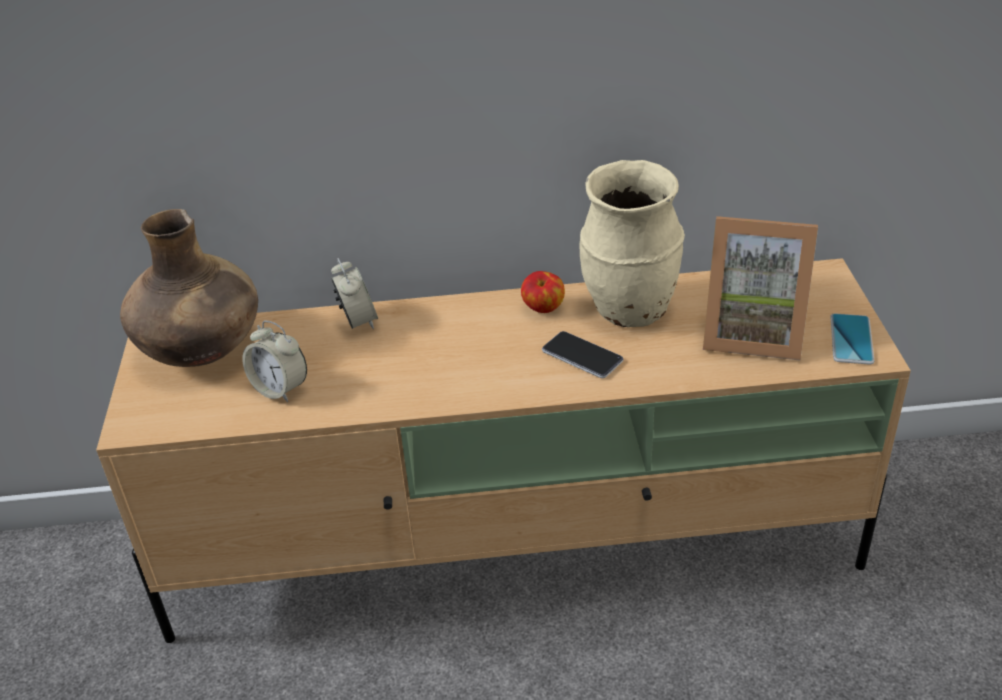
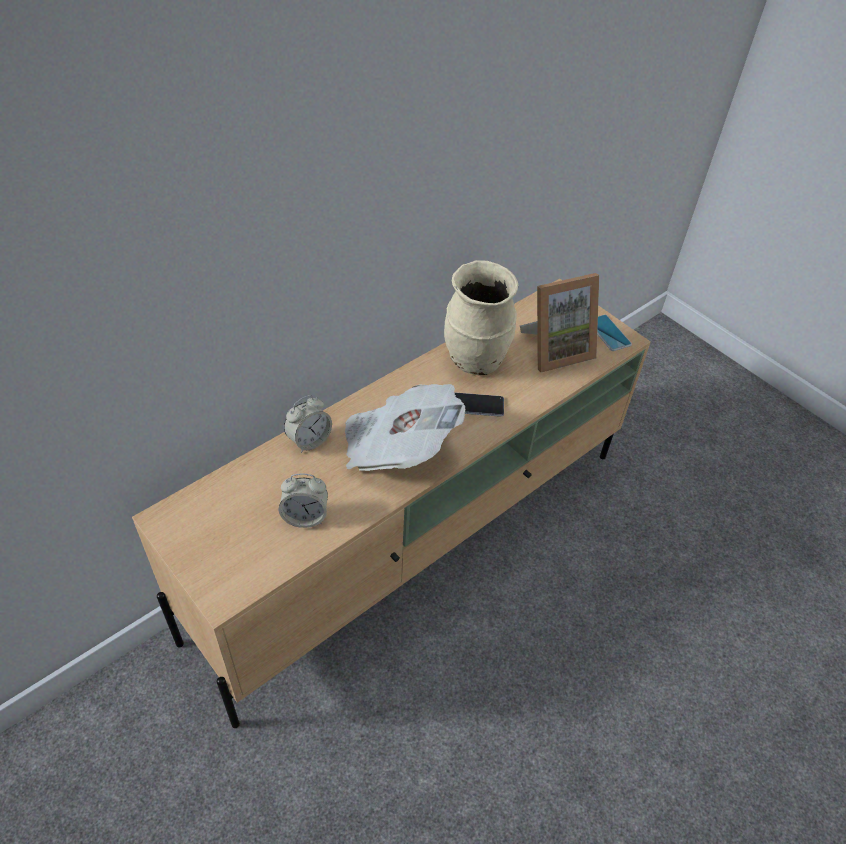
camera: 40 degrees left, 10 degrees up
brown vase [120,209,258,367] -> none
alarm clock [331,258,378,329] -> alarm clock turned 105 degrees clockwise [284,395,332,453]
apple [521,271,565,313] -> none
none -> newspaper [345,384,465,471]

